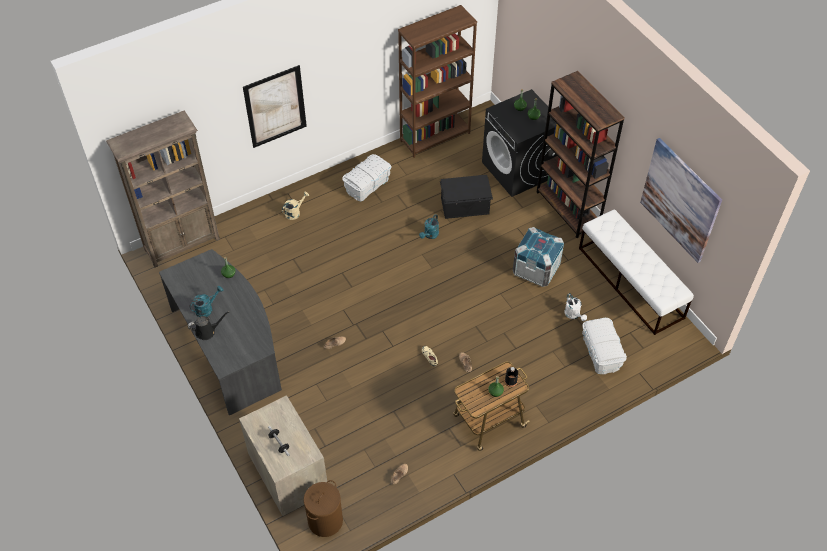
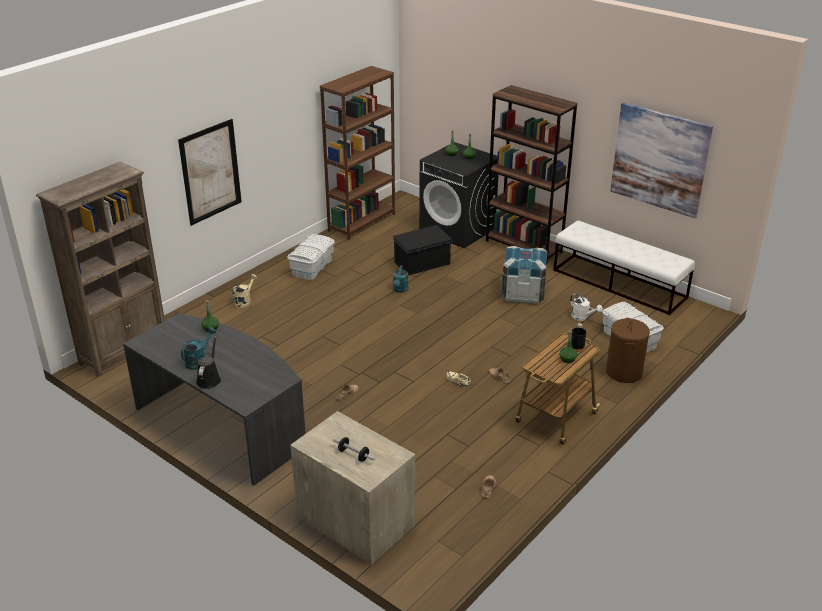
camera: 20 degrees left, 20 degrees down
black watering can [188,311,229,340] -> black watering can turned 45 degrees counterclockwise [196,336,221,389]
brown laundry basket [304,480,343,537] -> brown laundry basket moved to [606,318,650,383]

